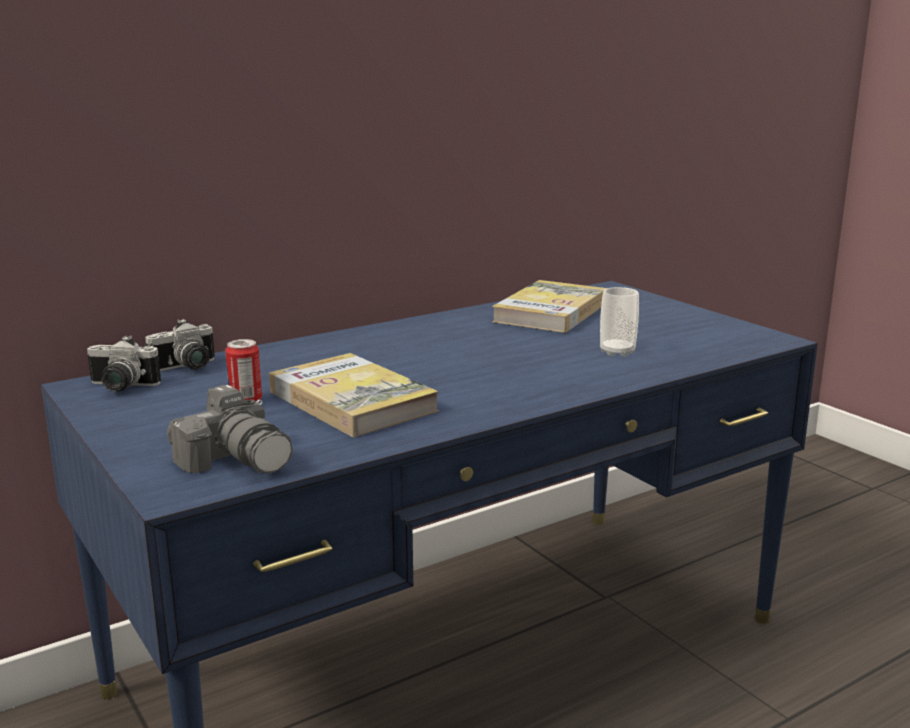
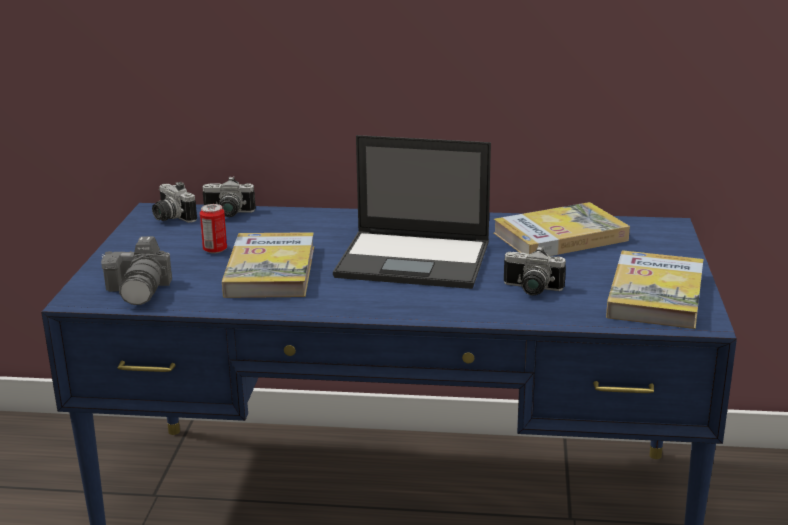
camera: 40 degrees right, 5 degrees up
cup [600,287,639,357] -> camera [504,246,566,295]
none -> laptop [333,135,491,289]
none -> book [606,251,703,329]

